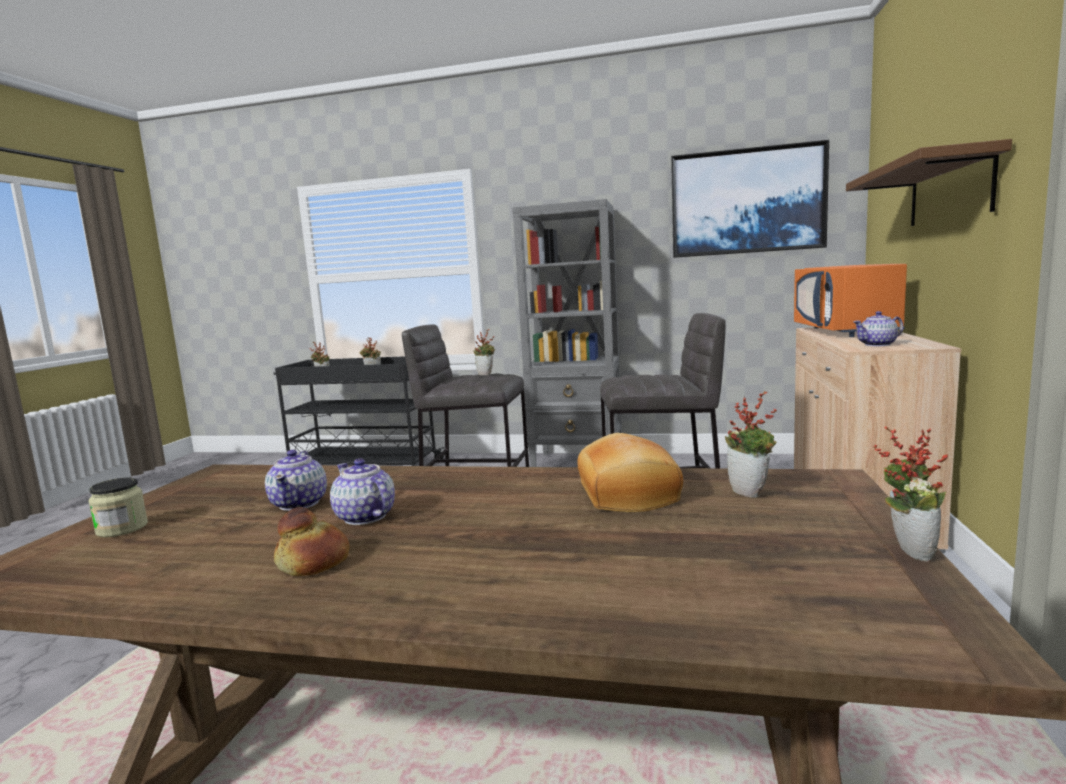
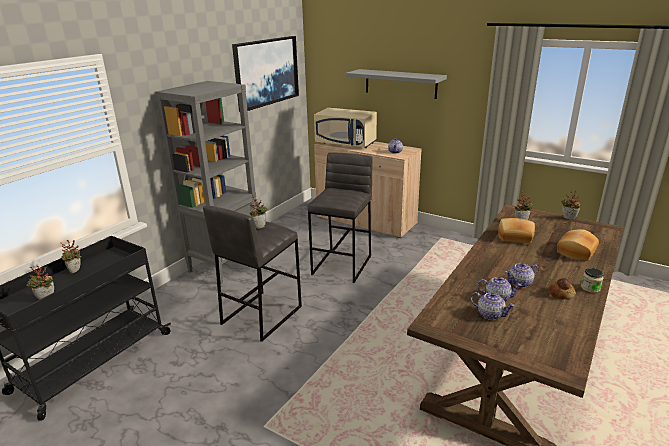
camera: 70 degrees left, 15 degrees up
jar [88,477,148,537] -> jar moved to [581,268,603,293]
orange microwave [794,264,907,337] -> beige microwave [314,108,377,148]
brown shelf [846,139,1012,226] -> grey shelf [345,69,447,99]
none -> teapot [470,292,515,320]
none -> bread [557,229,599,261]

